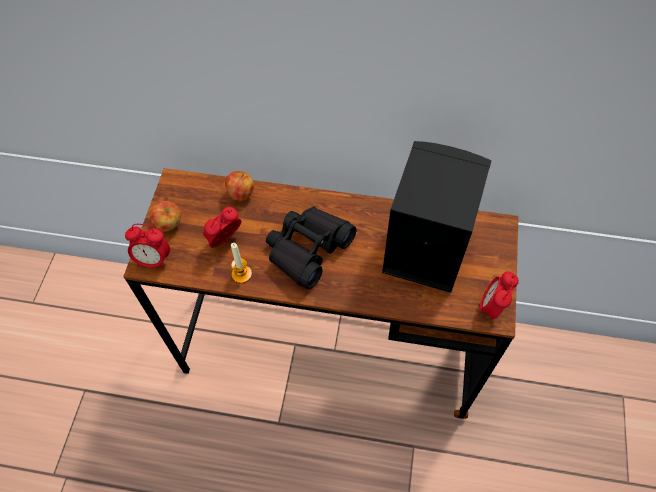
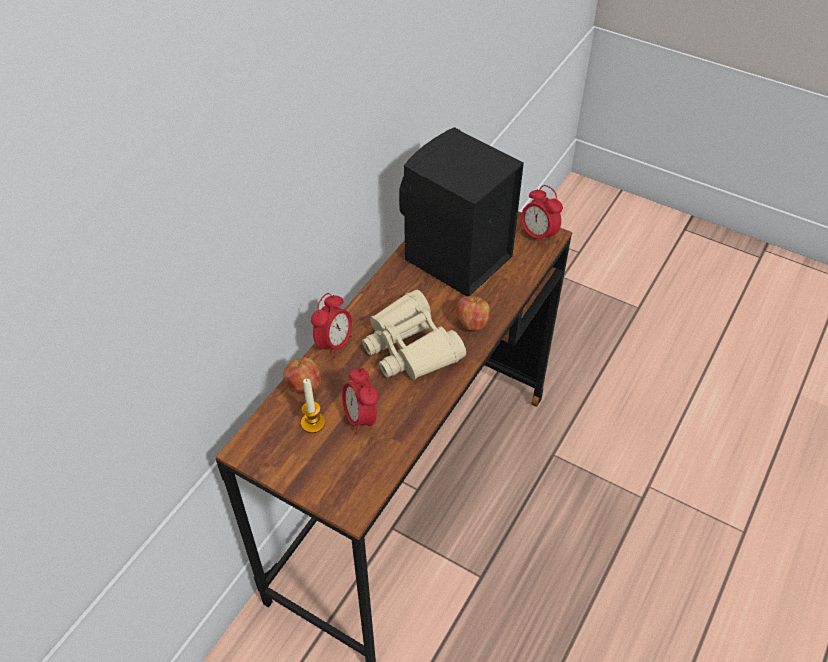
camera: 70 degrees left, 10 degrees down
alarm clock [125,224,170,270] -> alarm clock moved to [311,293,352,358]
apple [150,201,181,232] -> apple moved to [456,296,490,331]
candle [231,243,252,283] -> candle moved to [301,379,325,433]
black binoculars [266,206,357,289] -> beige binoculars [362,290,466,380]

